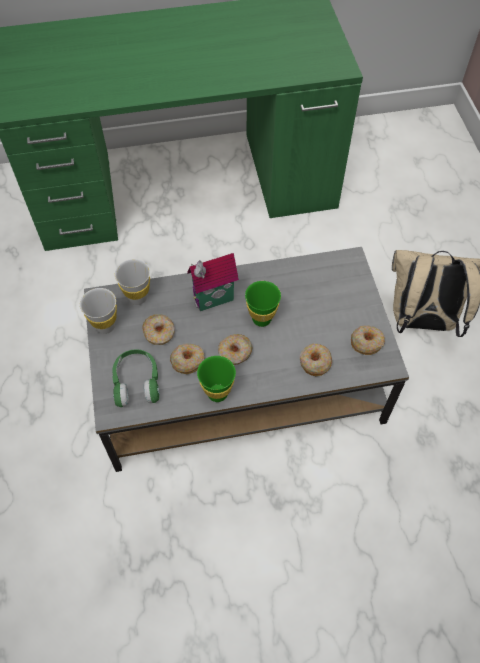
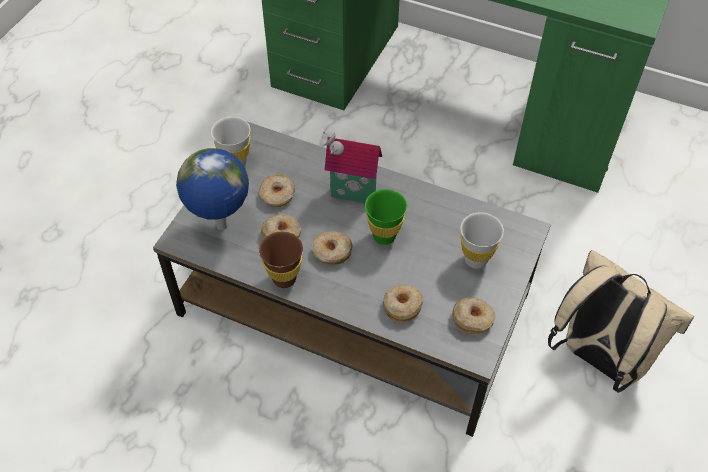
camera: 35 degrees right, 5 degrees down
green headphones [112,349,160,407] -> globe [176,148,249,230]
white cup [115,259,150,305] -> white cup moved to [460,212,504,269]
green cup [197,356,236,402] -> brown cup [259,231,303,288]

